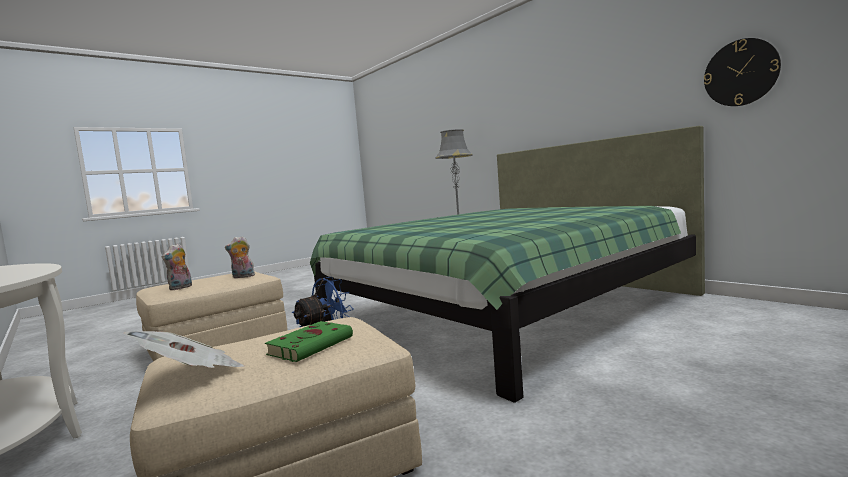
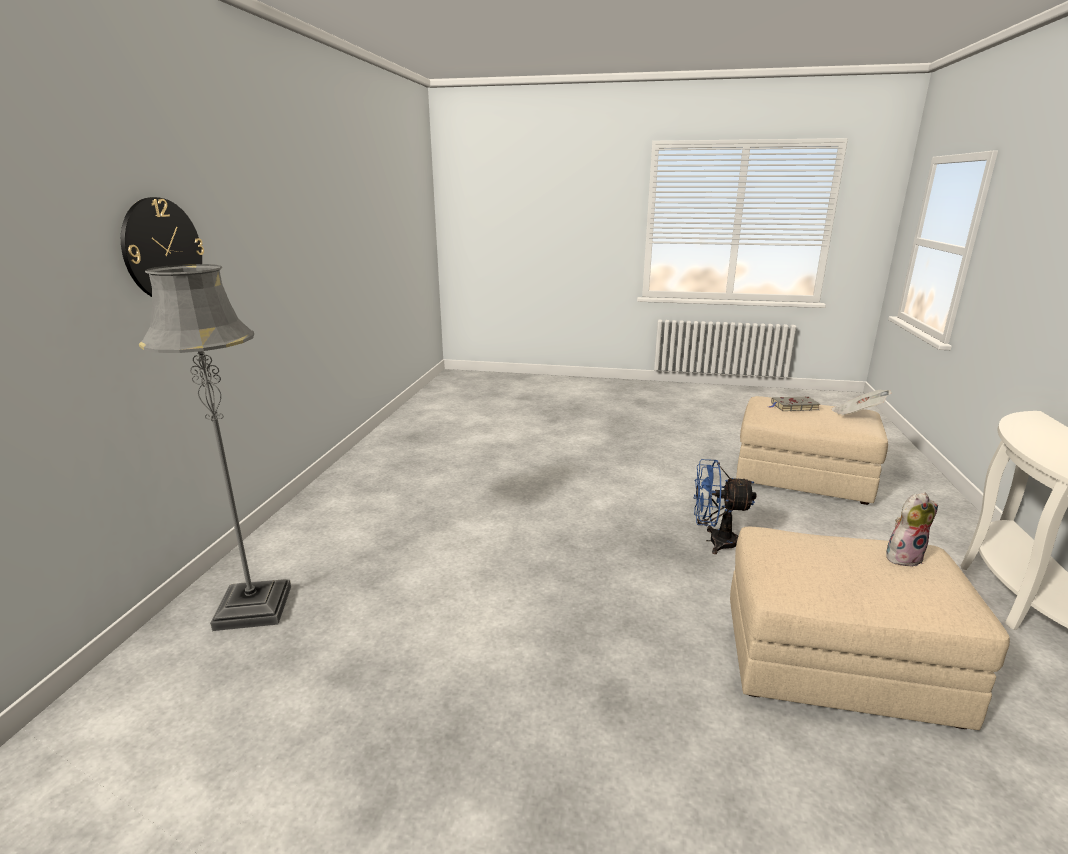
camera: 130 degrees left, 15 degrees up
plush toy [225,236,256,278] -> none
green book [265,321,353,362] -> grey book [768,396,820,411]
green bed [310,126,705,403] -> none
wall clock [704,38,781,106] -> wall clock moved to [121,197,204,297]

